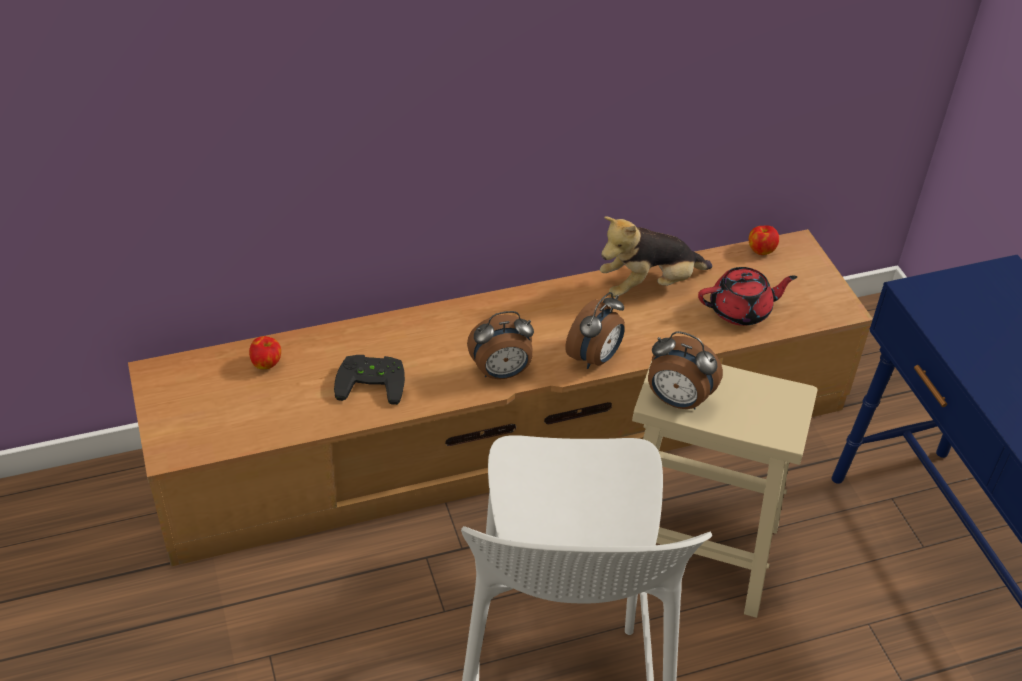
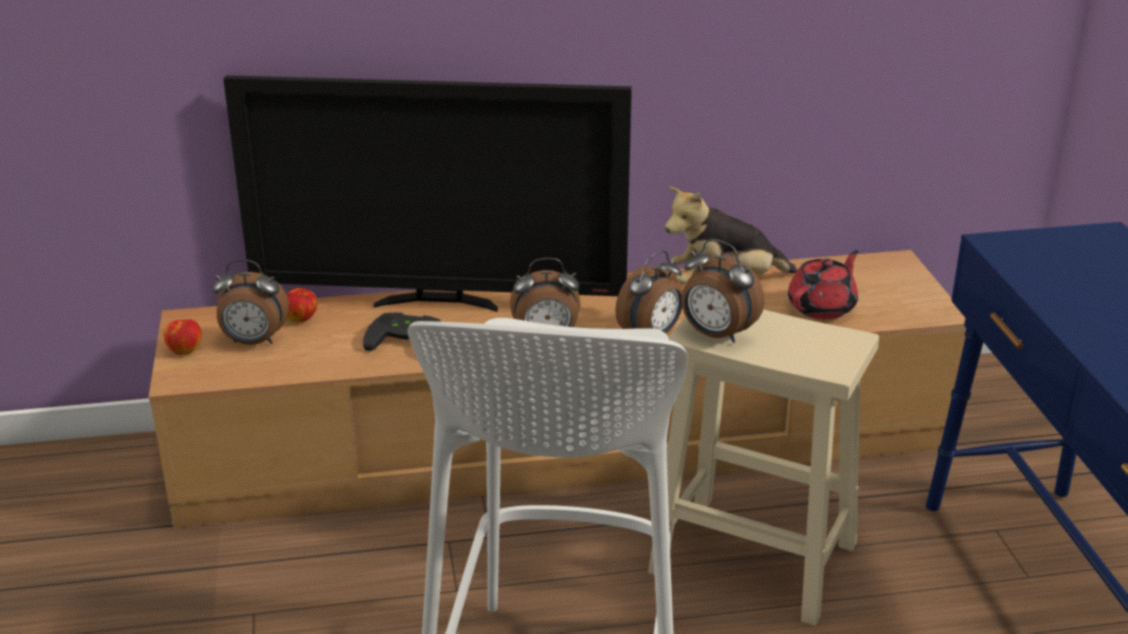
camera: 10 degrees right, 15 degrees down
red teapot [698,267,797,326] -> red teapot turned 45 degrees counterclockwise [788,250,859,319]
apple [749,226,779,255] -> apple moved to [163,319,202,355]
none -> alarm clock [213,259,289,345]
none -> television [223,75,632,312]

